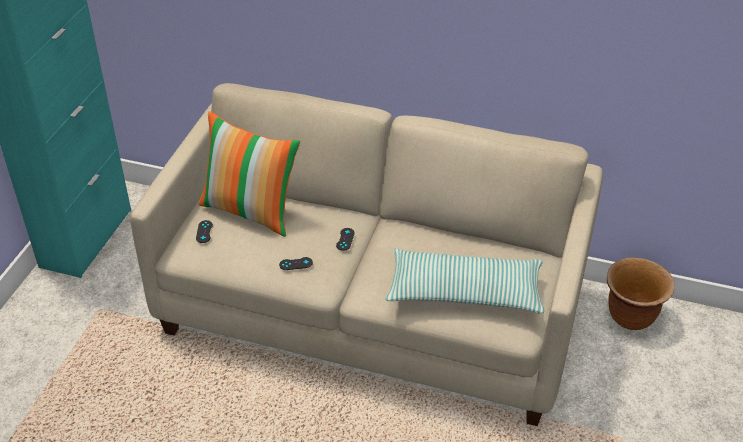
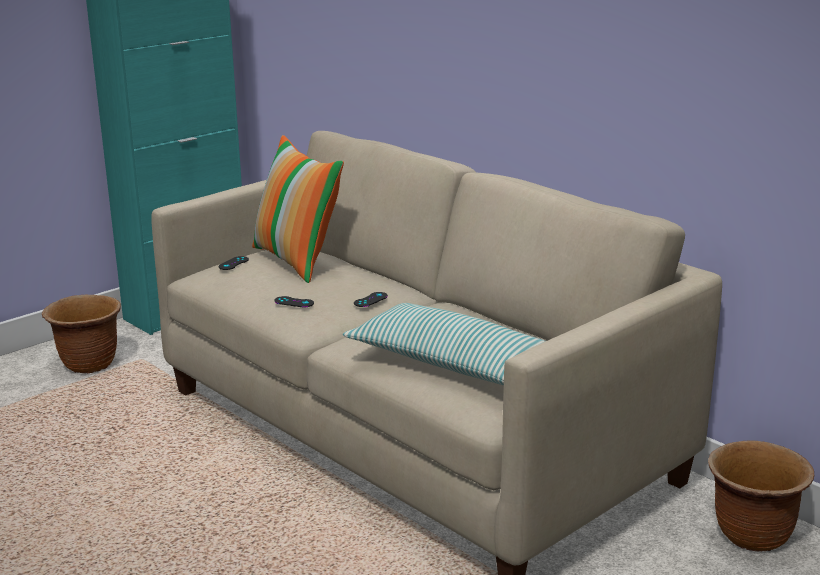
camera: 30 degrees right, 20 degrees down
none -> brown planter [42,295,121,373]

